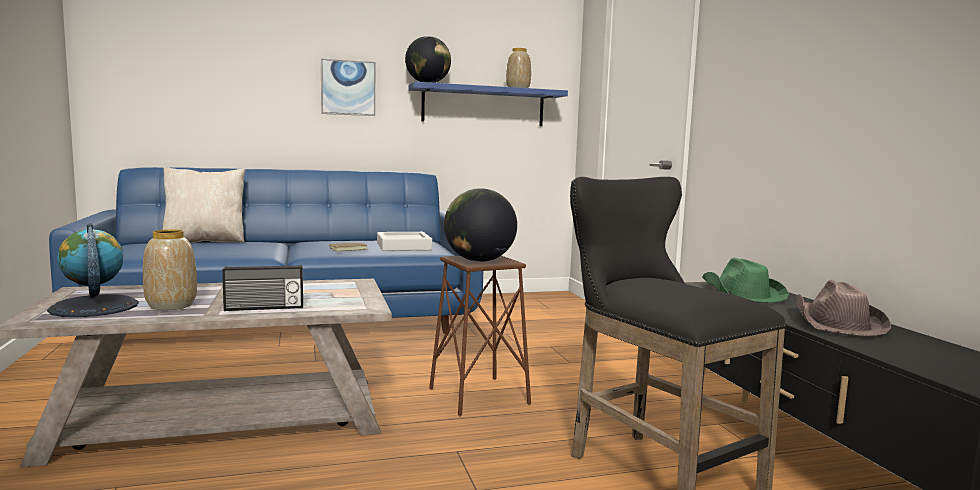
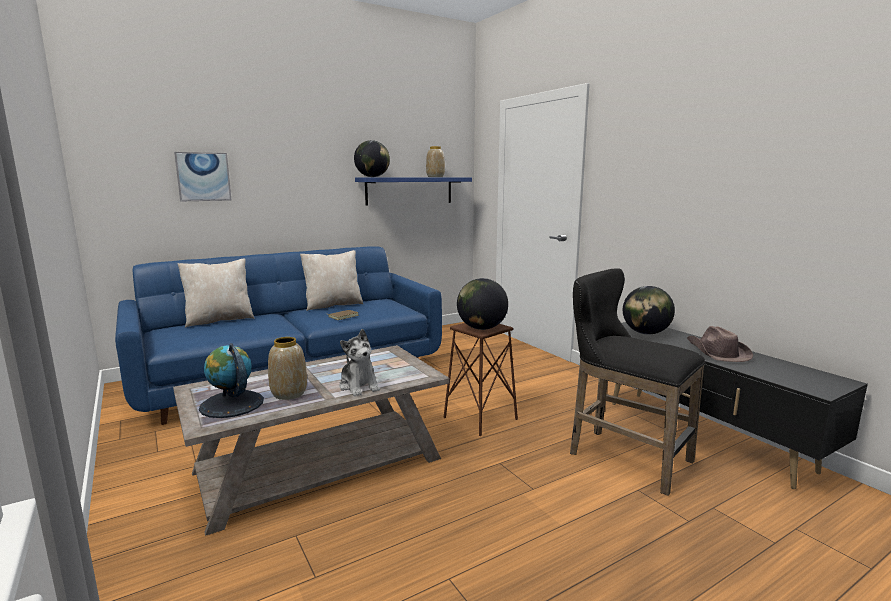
camera: 15 degrees left, 5 degrees up
radio [222,265,303,311] -> plush toy [339,329,380,396]
picture [321,58,376,116] -> picture moved to [174,152,231,201]
grey tray [377,232,432,251] -> none
green hat [702,258,789,303] -> globe [623,286,675,334]
none -> beige pillow [300,250,363,311]

